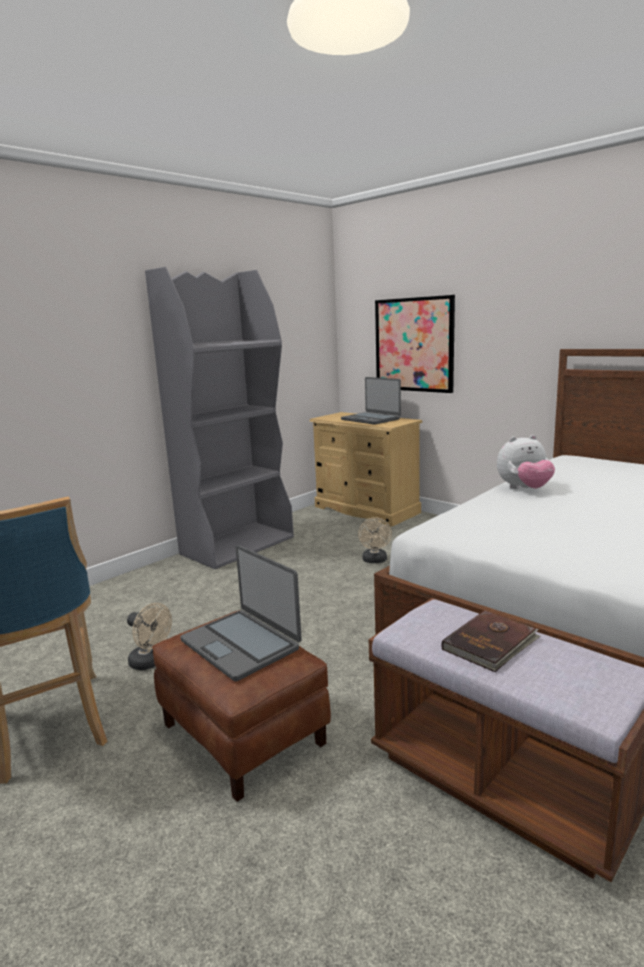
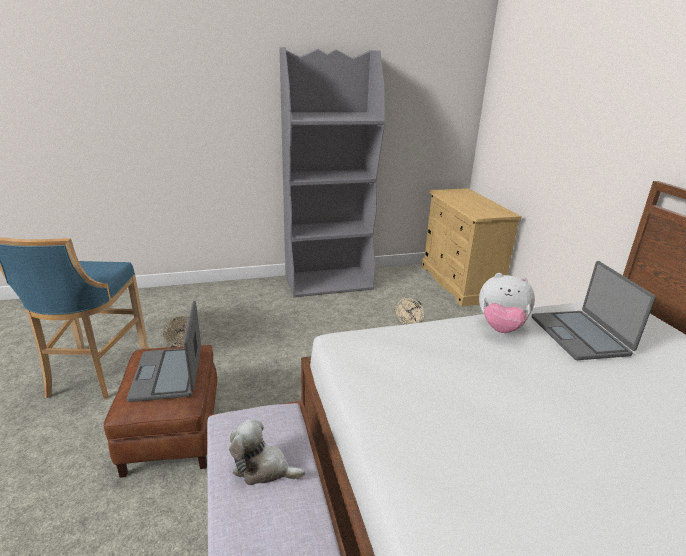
camera: 30 degrees right, 10 degrees up
laptop [341,377,401,425] -> laptop moved to [532,261,656,360]
picture [375,295,455,393] -> none
brown book [441,610,540,672] -> plush toy [229,419,305,485]

